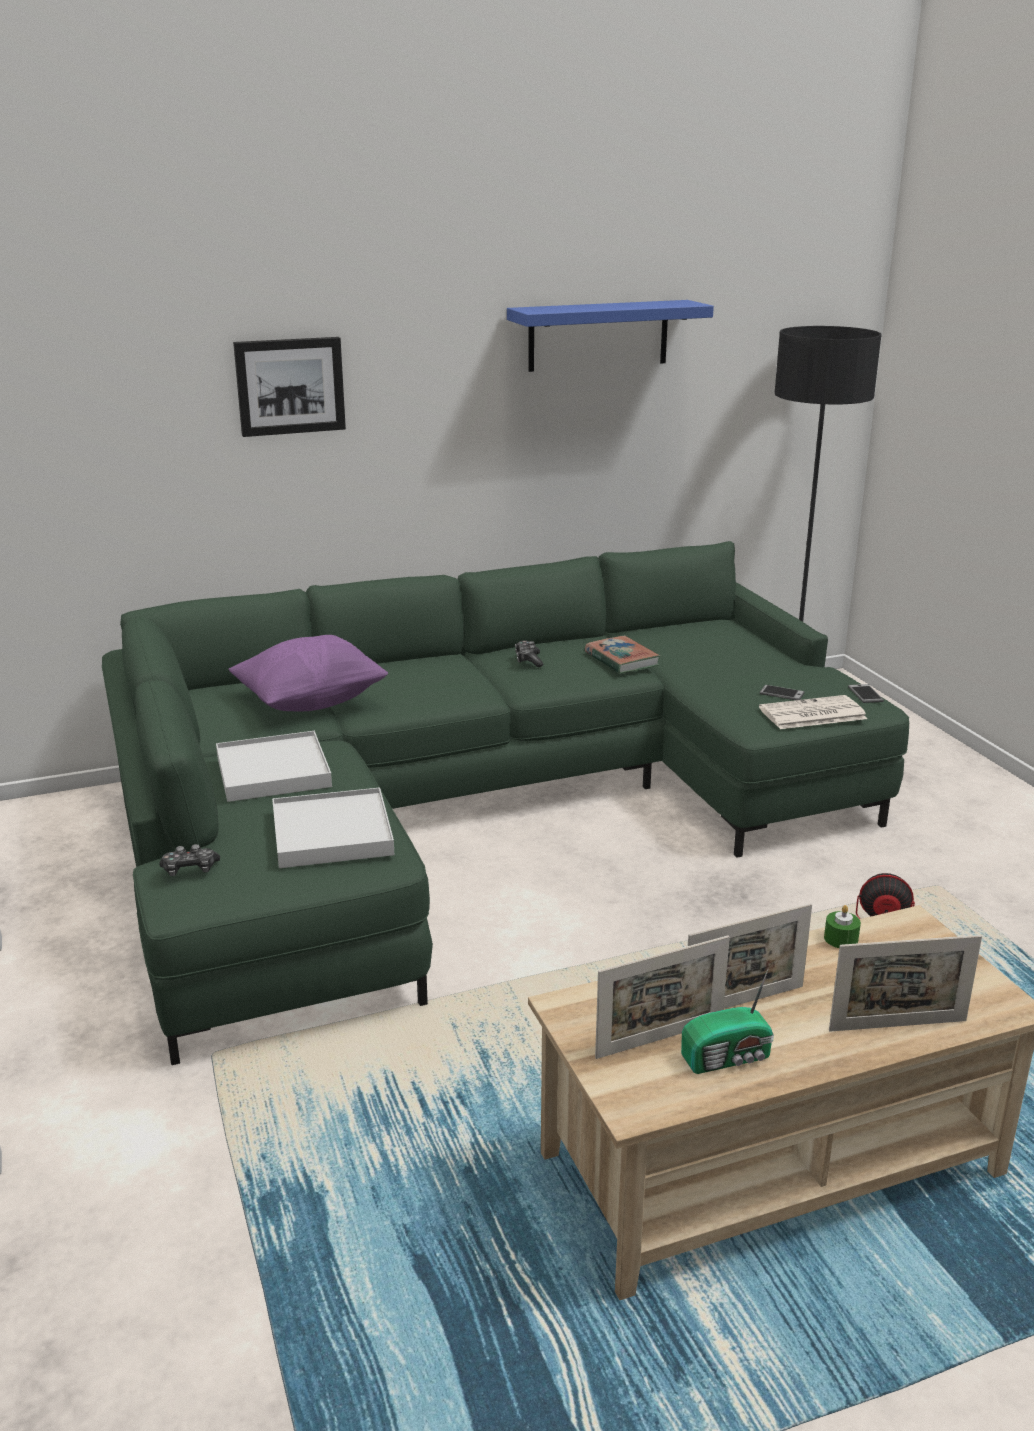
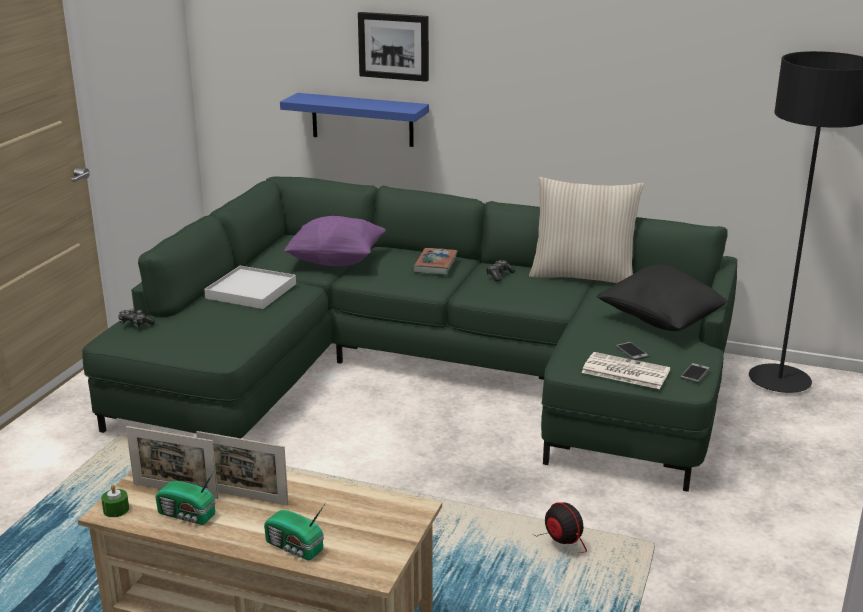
camera: 40 degrees right, 0 degrees up
white tray [272,787,394,868] -> none
blue shelf [507,300,714,372] -> blue shelf moved to [280,93,429,147]
book [585,636,660,674] -> book moved to [412,248,458,275]
green candle [824,905,861,948] -> green candle moved to [101,484,129,517]
picture frame [829,935,982,1032] -> radio [264,504,325,560]
none -> beige pillow [529,177,644,283]
none -> black pillow [596,264,728,331]

